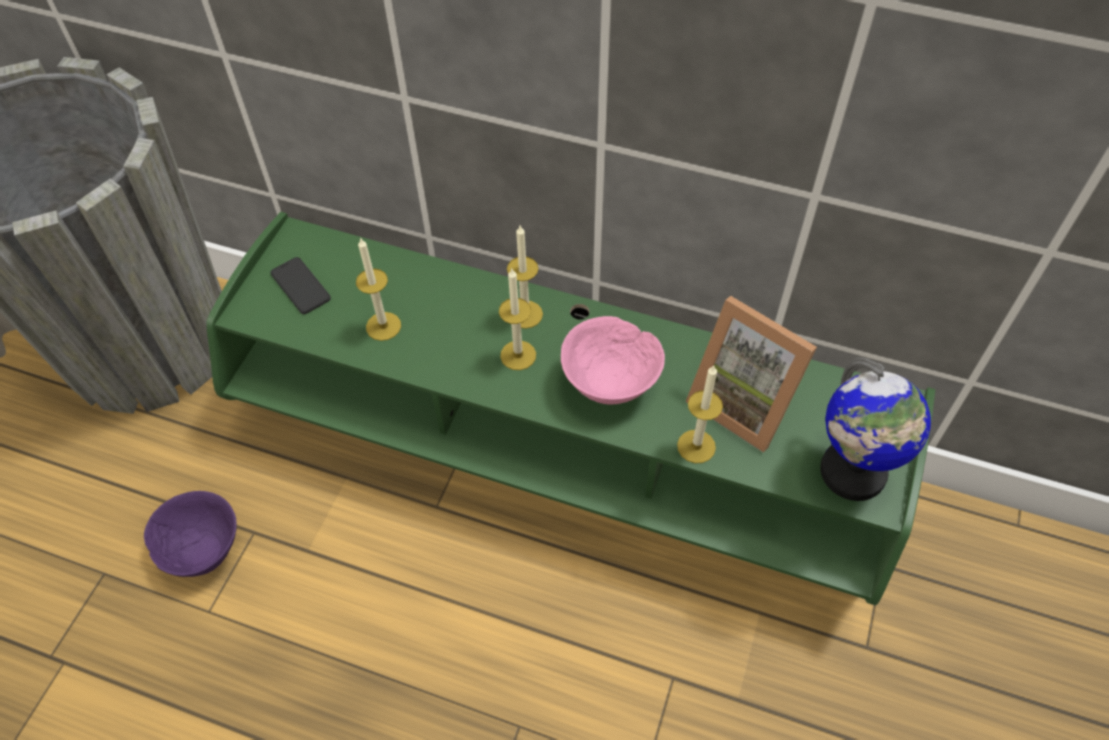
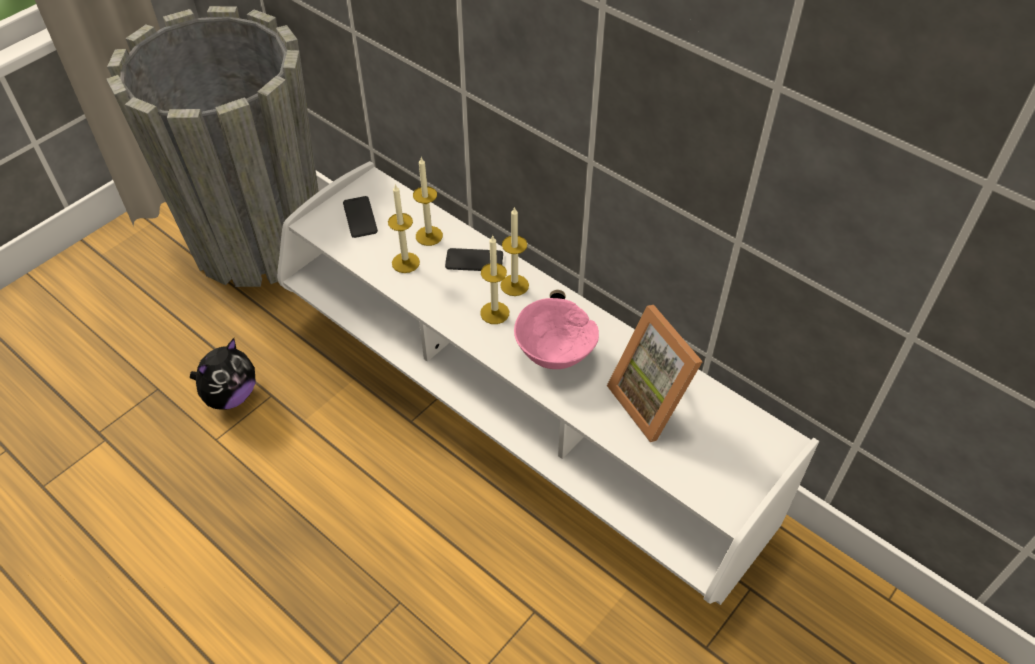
camera: 20 degrees right, 5 degrees down
purple bowl [144,491,237,577] -> plush toy [190,338,256,409]
green tv stand [206,212,935,606] -> white tv stand [277,161,819,605]
candle [677,366,723,463] -> candle moved to [413,157,443,246]
globe [820,358,931,501] -> none
none -> phone [445,248,503,271]

